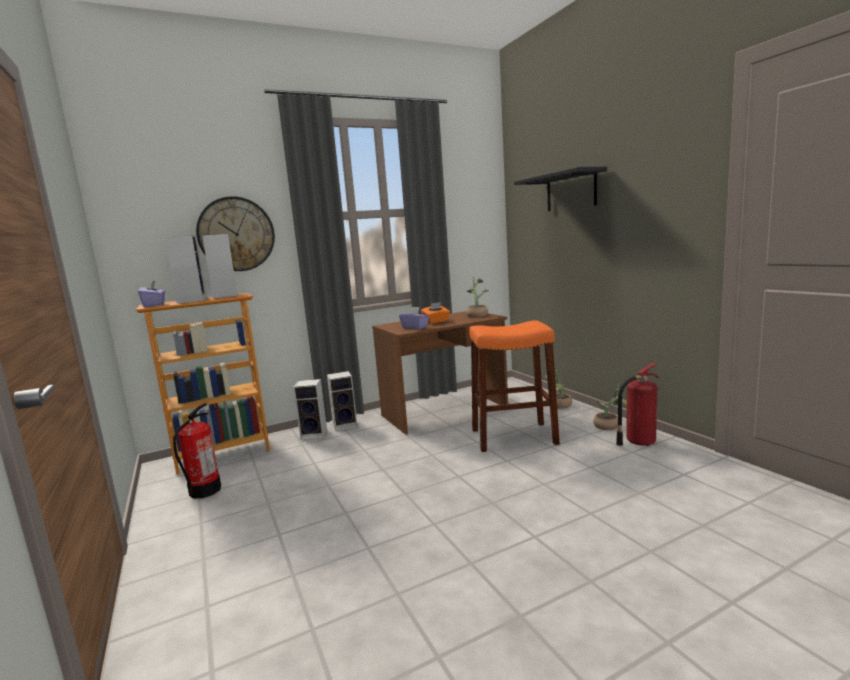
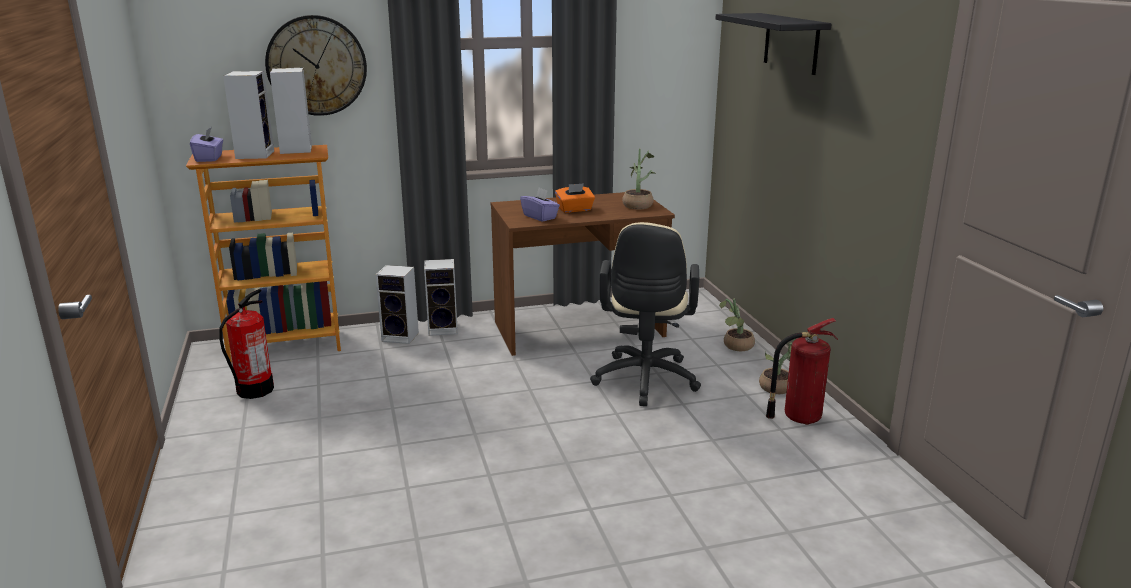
camera: 10 degrees right, 10 degrees up
orange stool [469,321,560,452] -> beige office chair [590,222,701,406]

